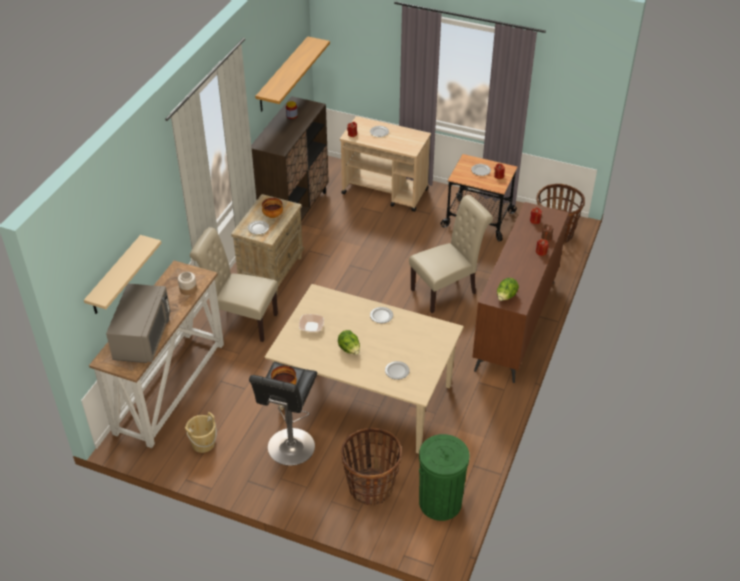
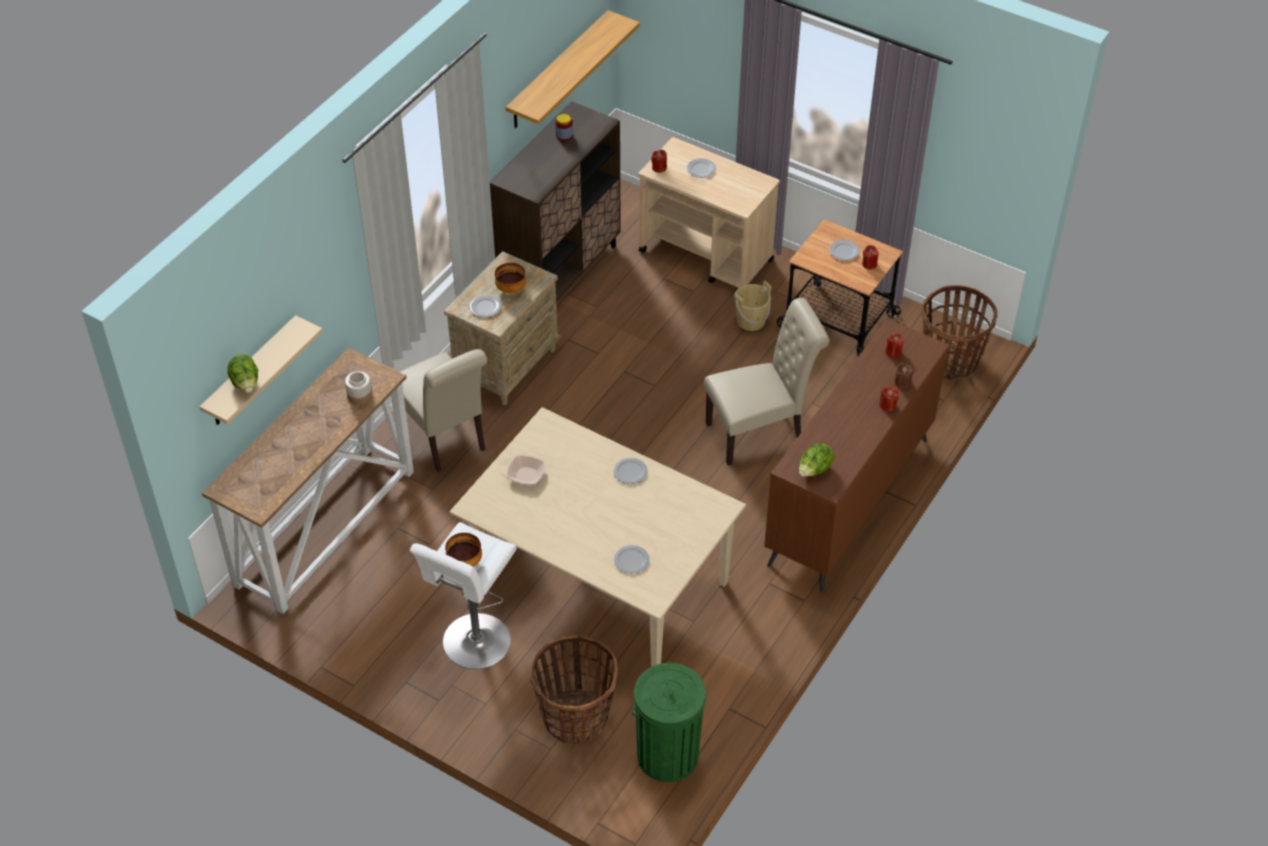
camera: 10 degrees right, 5 degrees up
grey microwave [106,284,171,363] -> none
beige bucket [185,412,217,453] -> beige bucket moved to [734,281,772,331]
beige chair [190,227,278,342] -> beige chair turned 150 degrees counterclockwise [400,349,488,472]
black stool [249,362,317,466] -> white stool [410,522,517,669]
lettuce [338,330,360,355] -> lettuce moved to [227,354,258,393]

